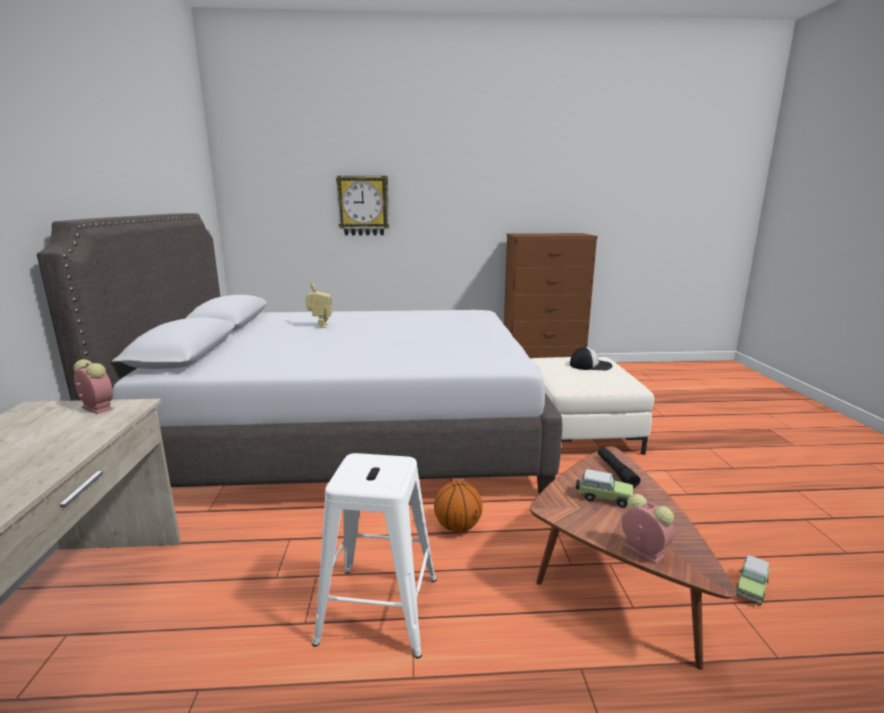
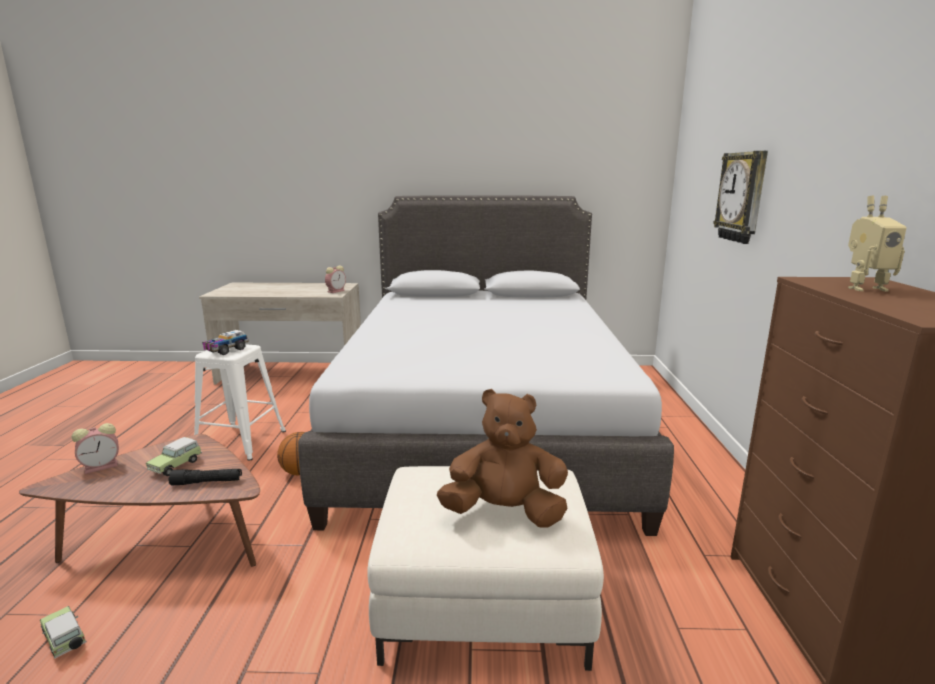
camera: 95 degrees right, 0 degrees up
toy robot [305,282,332,328] -> toy robot moved to [848,196,907,291]
cap [570,347,612,370] -> brown plush toy [437,389,568,527]
none -> toy truck [202,330,249,355]

